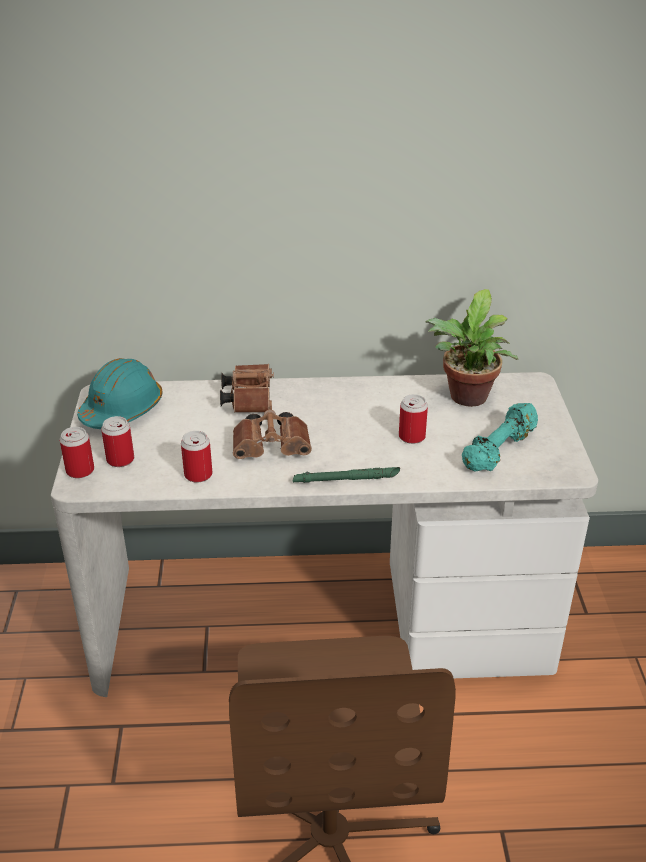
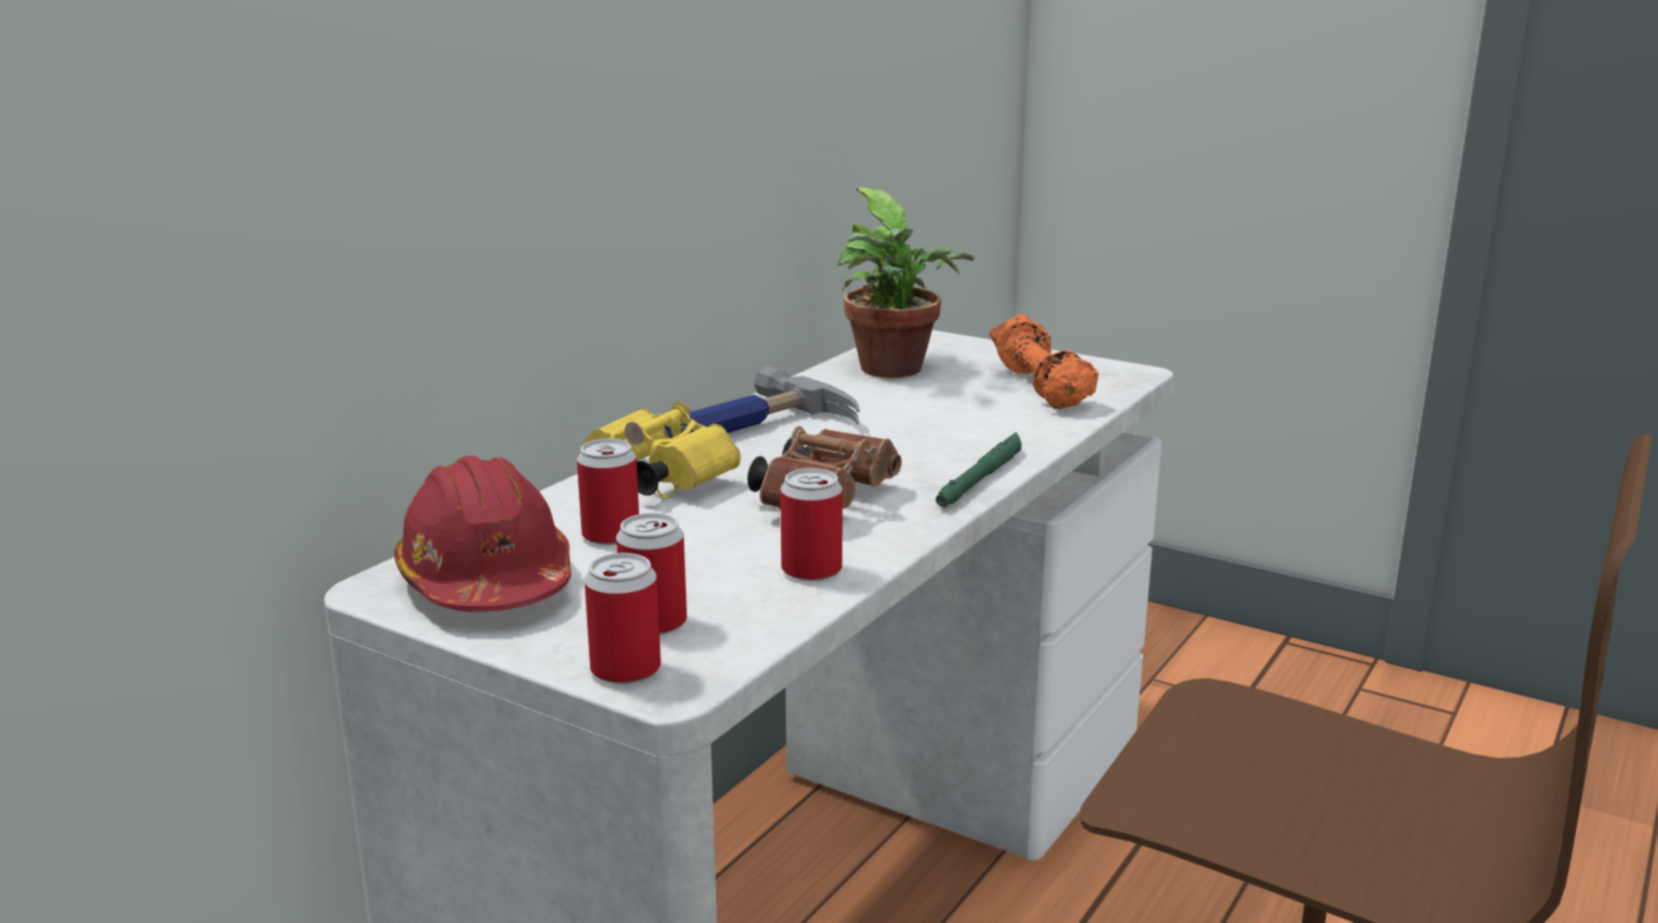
camera: 55 degrees left, 15 degrees down
turquoise hard hat [77,358,163,429] -> red hard hat [394,456,571,612]
brown binoculars [220,364,274,413] -> yellow binoculars [583,402,741,498]
can [399,394,428,444] -> can moved to [577,439,639,545]
turquoise dumbbell [462,403,538,472] -> orange dumbbell [989,314,1099,409]
none -> hammer [663,365,859,443]

